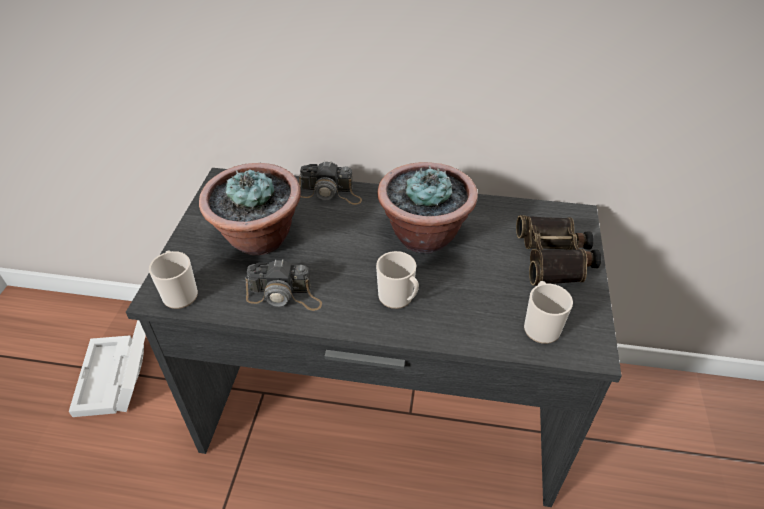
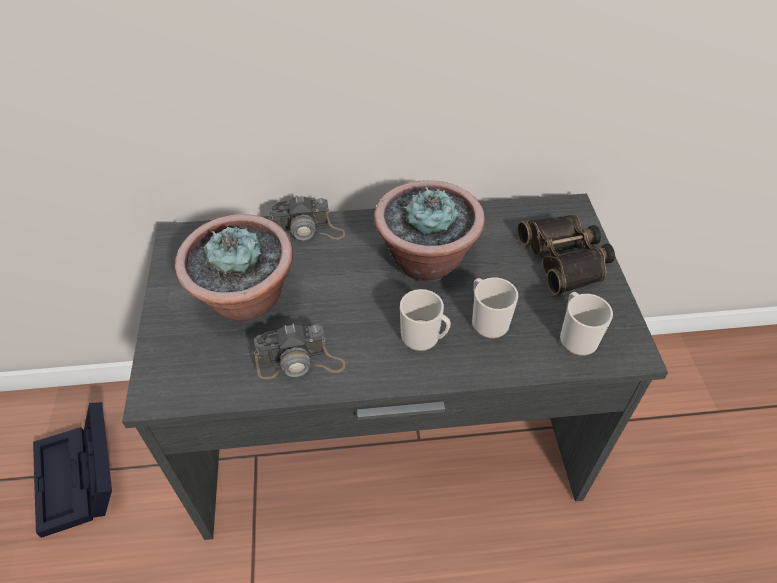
camera: 15 degrees left, 5 degrees up
white storage box [69,320,146,417] -> black storage box [33,402,112,538]
mug [149,250,198,309] -> mug moved to [472,277,518,339]

